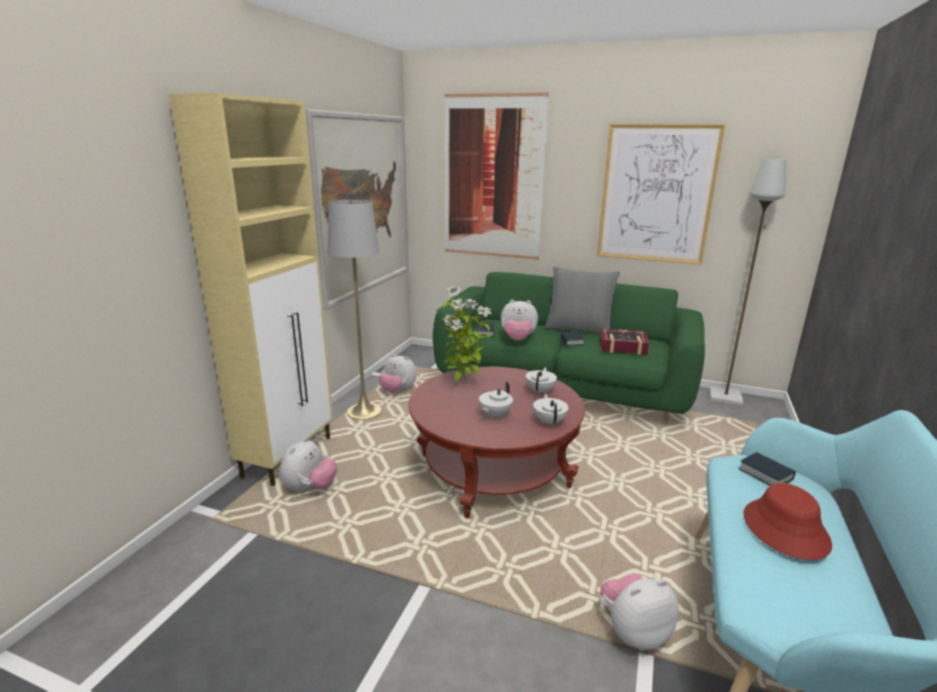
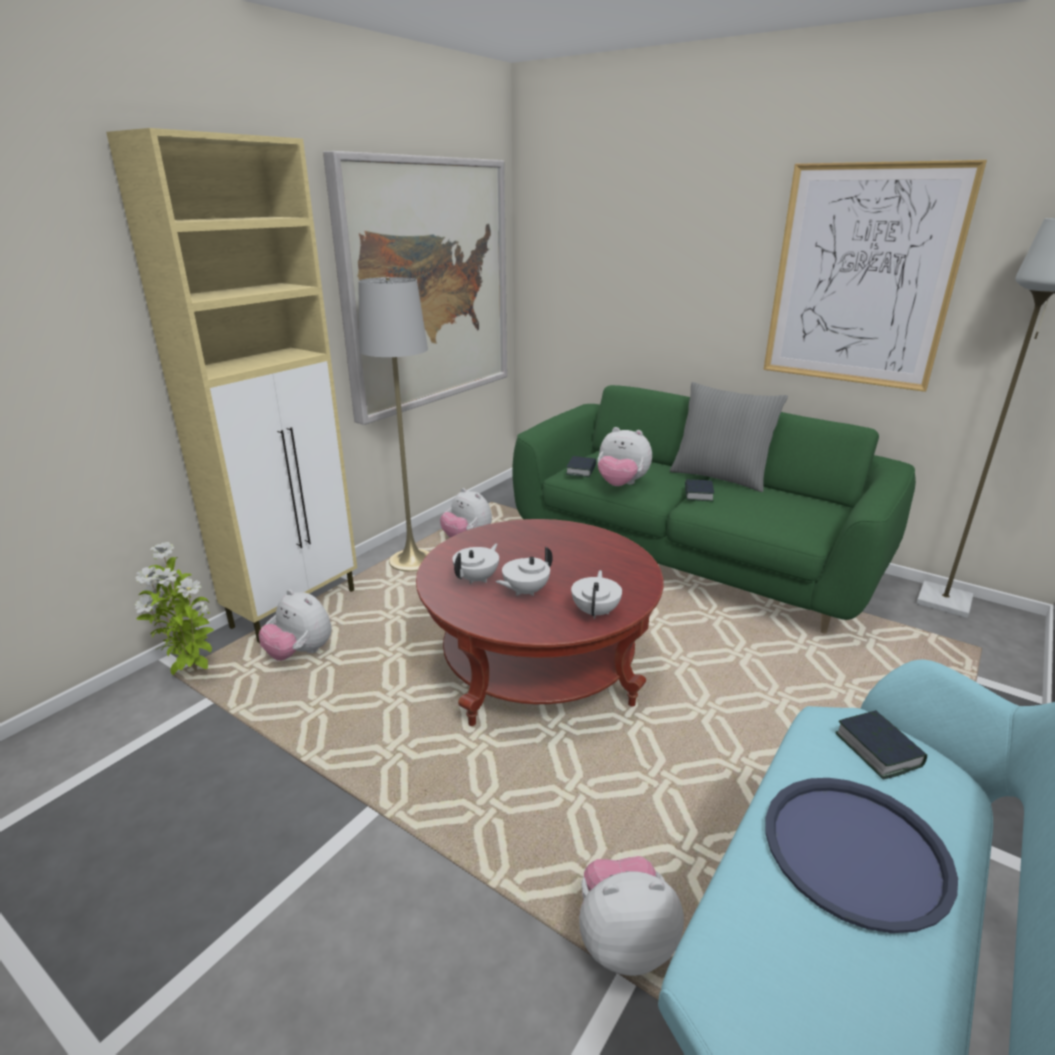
camera: 15 degrees right, 5 degrees up
plush toy [280,437,337,492] -> plush toy turned 90 degrees clockwise [259,589,332,661]
potted plant [442,287,491,382] -> potted plant moved to [135,542,214,675]
picture [444,92,549,260] -> none
white teapot [525,367,557,394] -> white teapot moved to [452,543,499,584]
book [600,329,649,355] -> none
red hat [744,483,832,560] -> blue tray [765,778,958,933]

